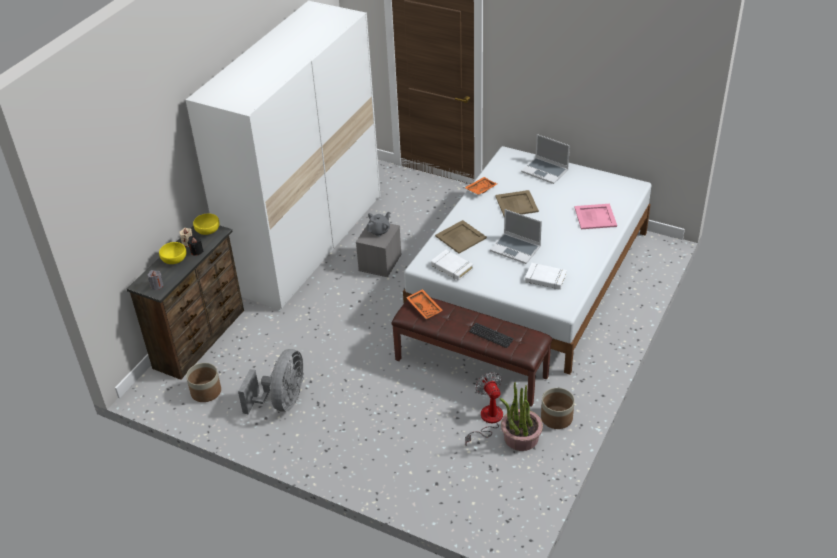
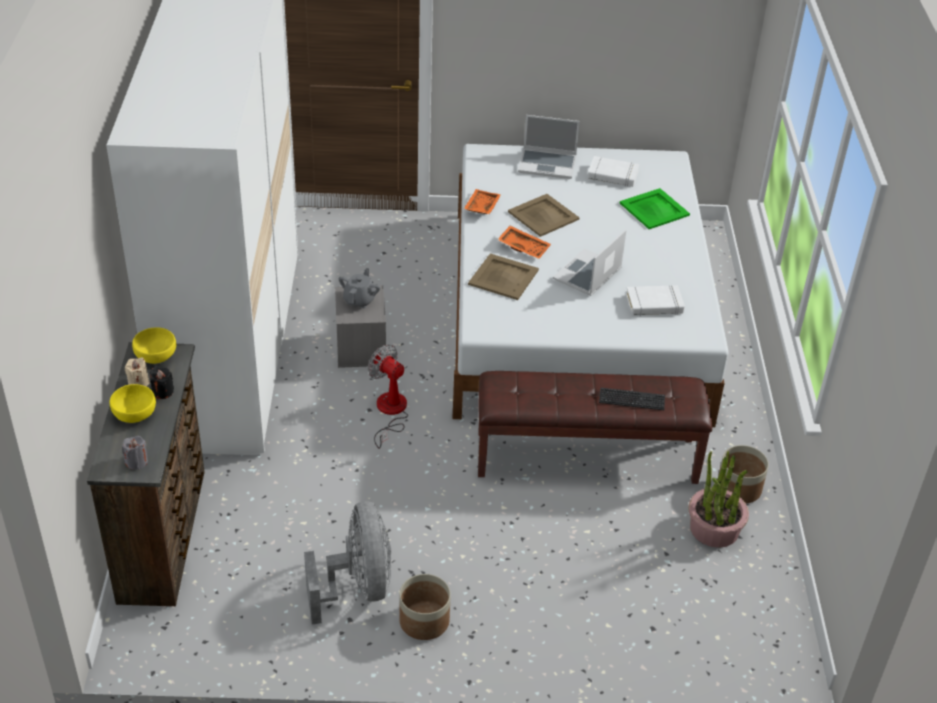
camera: 30 degrees left, 0 degrees up
planter [186,363,221,402] -> planter moved to [399,574,451,640]
orange tray [406,289,443,319] -> orange tray moved to [497,226,551,259]
white book [431,250,473,281] -> white book moved to [588,156,640,187]
fan [465,372,503,445] -> fan moved to [368,344,408,449]
laptop [490,209,542,264] -> laptop turned 120 degrees clockwise [553,229,626,296]
pink tray [574,204,617,229] -> green tray [620,188,690,229]

